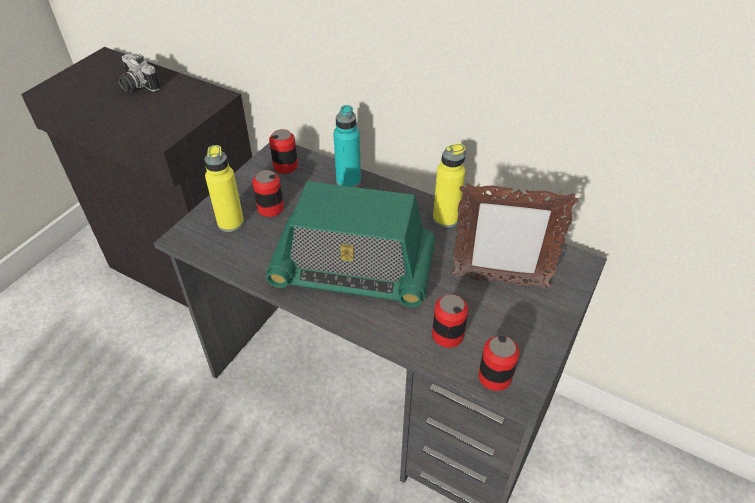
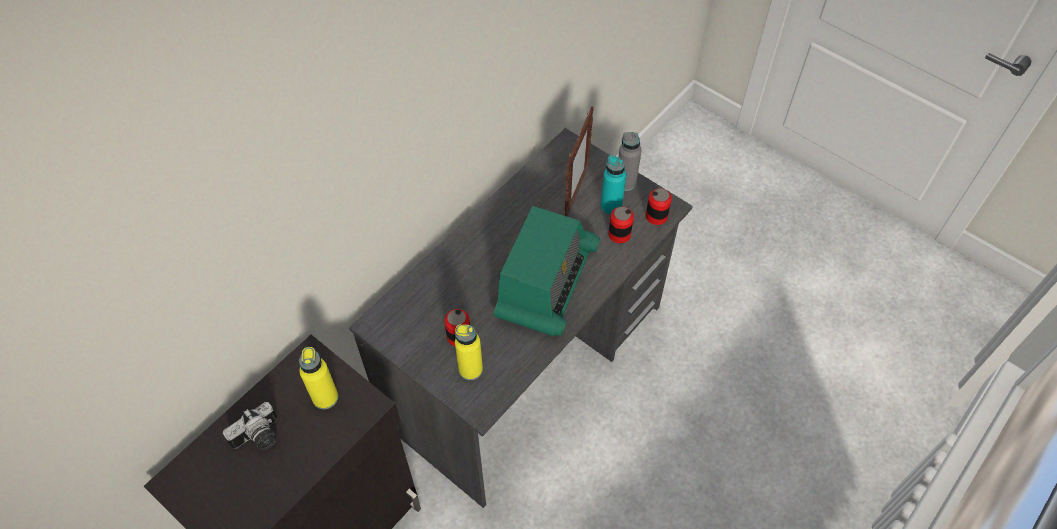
camera: 80 degrees left, 10 degrees up
can [269,129,298,174] -> none
turquoise bottle [333,105,361,187] -> turquoise bottle moved to [600,155,626,216]
yellow bottle [433,144,466,228] -> yellow bottle moved to [299,347,338,409]
none -> grey bottle [618,132,642,191]

